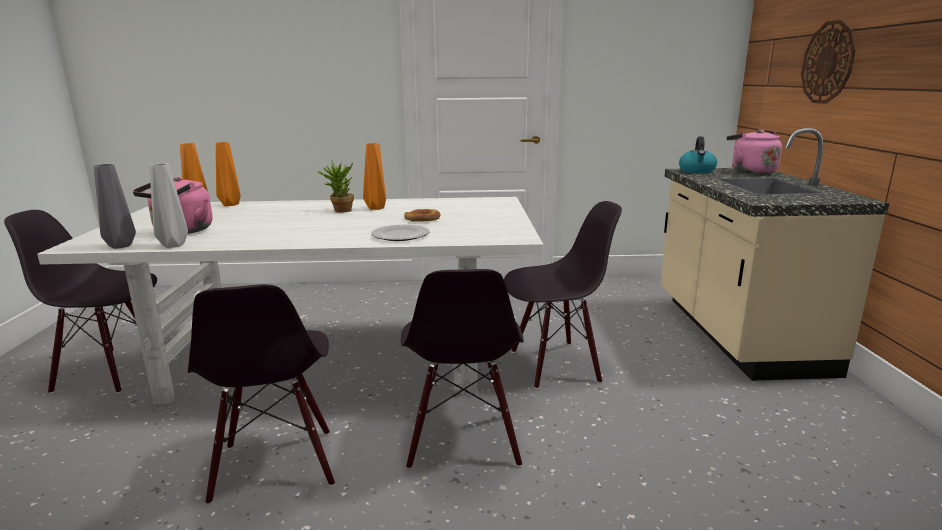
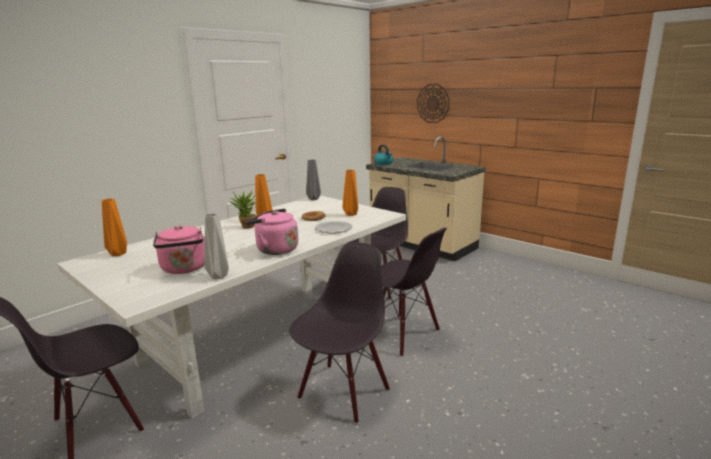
camera: 45 degrees left, 0 degrees up
grey vase [94,164,136,249] -> grey vase moved to [306,160,321,200]
black chair [188,284,335,505] -> black chair turned 90 degrees counterclockwise [289,242,390,424]
orange vase [215,142,241,206] -> orange vase moved to [342,170,358,216]
pink kettle [727,129,782,174] -> pink kettle moved to [245,209,298,255]

